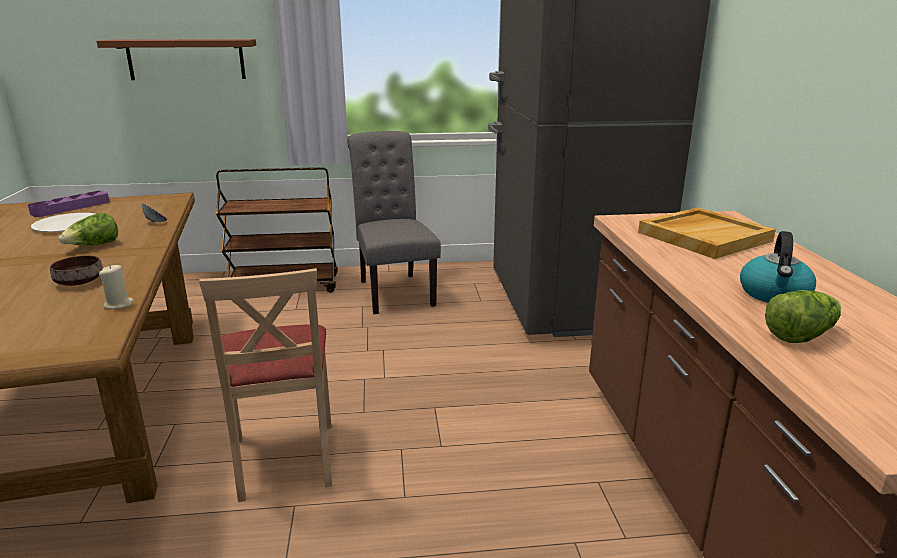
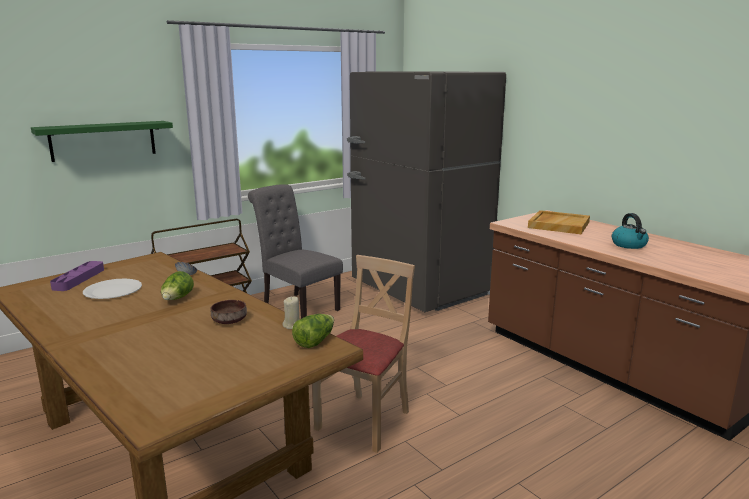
camera: 30 degrees left, 5 degrees down
brown shelf [97,39,256,80] -> green shelf [31,121,173,162]
beige chair [199,268,332,502] -> beige chair turned 105 degrees counterclockwise [312,255,415,453]
lettuce [765,290,841,343] -> lettuce moved to [292,314,334,348]

